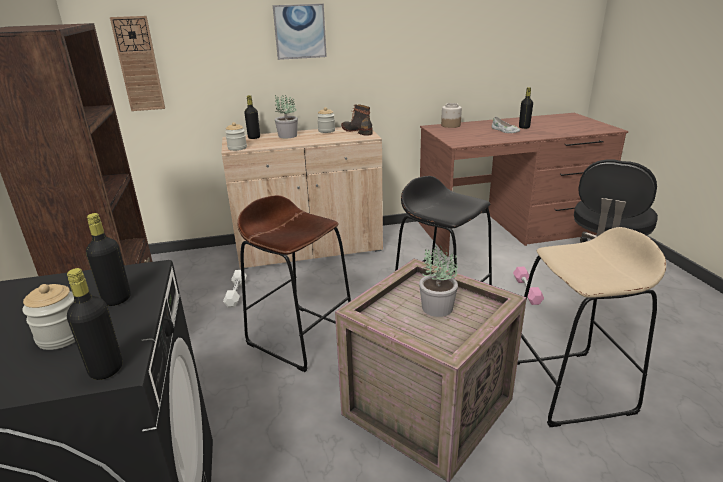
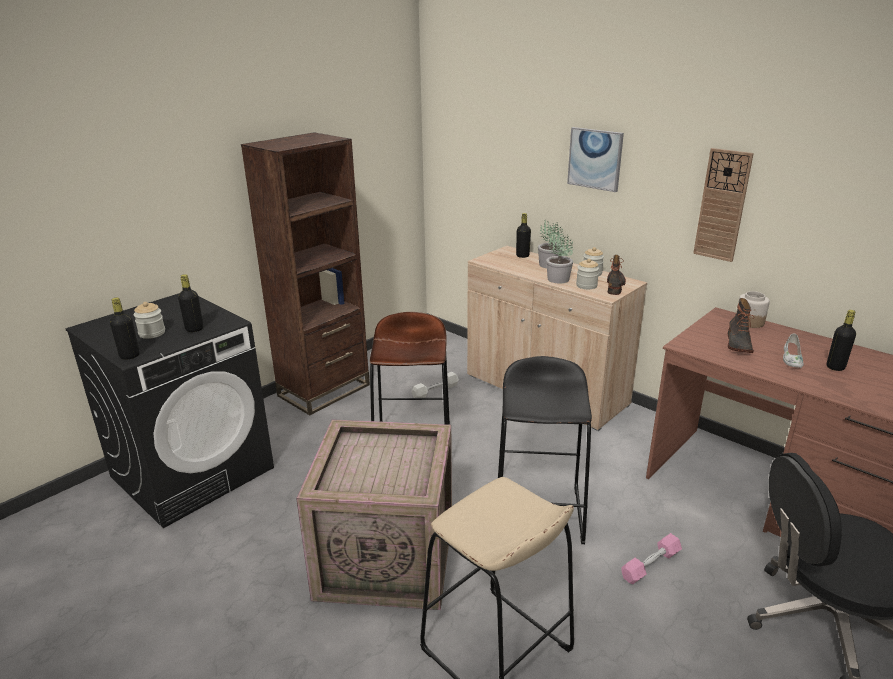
camera: 55 degrees right, 0 degrees up
wall clock [110,16,165,111] -> wall clock moved to [693,148,754,262]
jar [225,122,247,151] -> jar moved to [576,259,599,289]
potted plant [419,245,458,317] -> potted plant moved to [546,232,574,284]
none -> boot [728,298,754,353]

